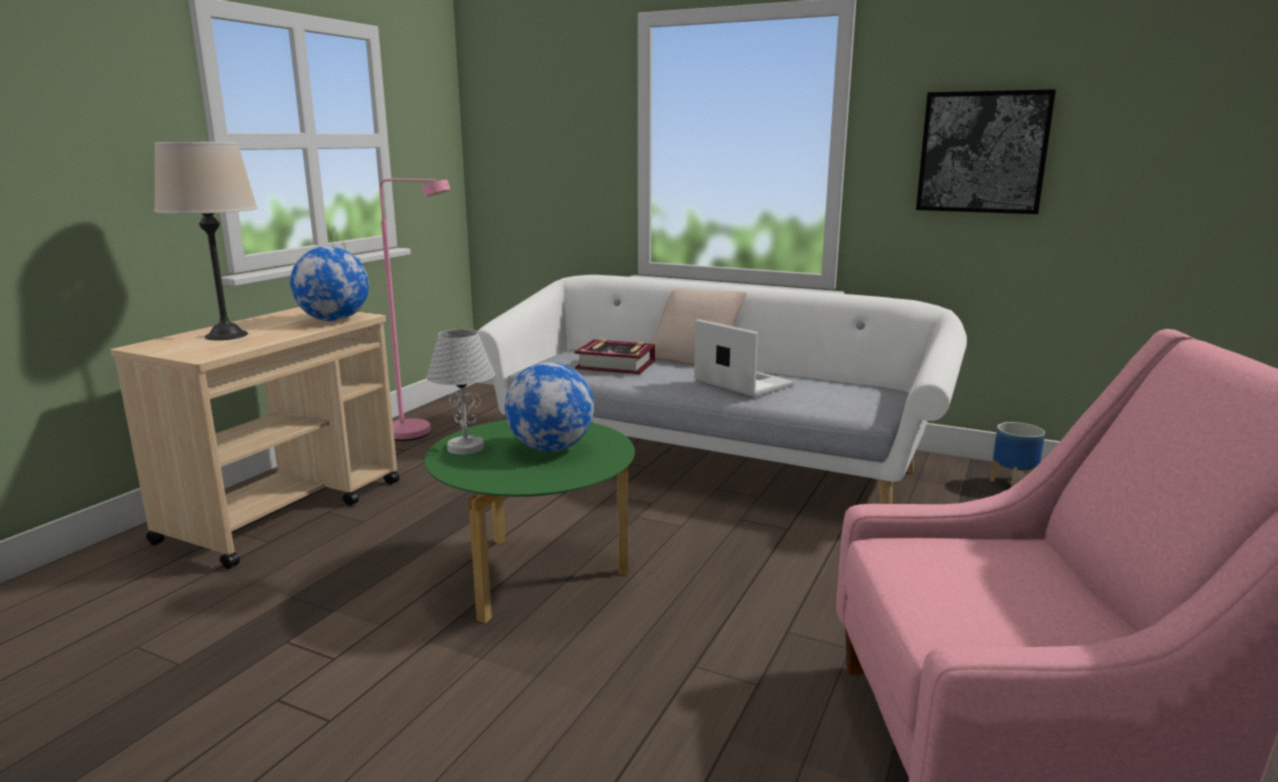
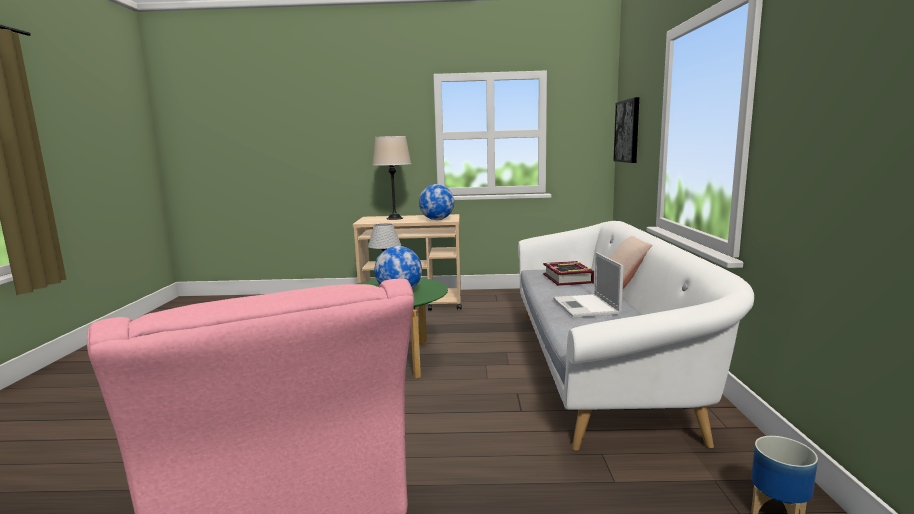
camera: 65 degrees right, 5 degrees down
pink floor lamp [380,179,451,441] -> none
laptop [694,319,794,397] -> laptop turned 150 degrees clockwise [553,252,624,318]
picture [916,89,1056,214] -> picture moved to [613,97,639,163]

